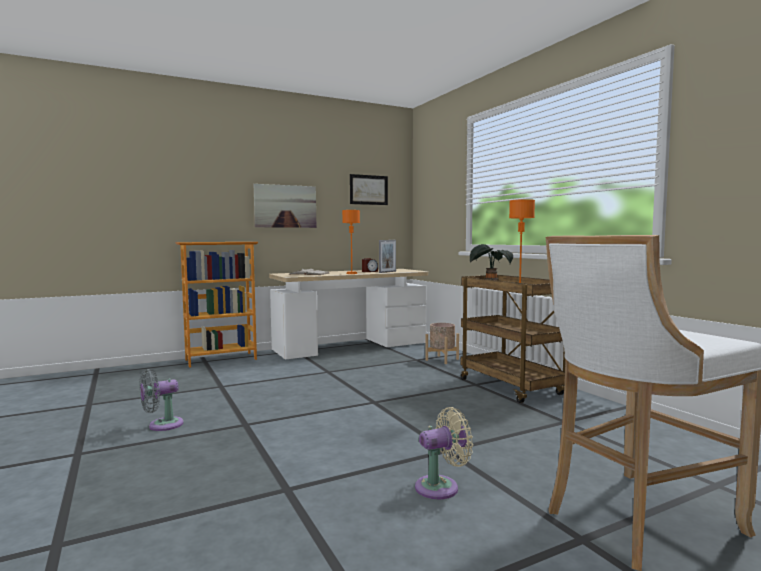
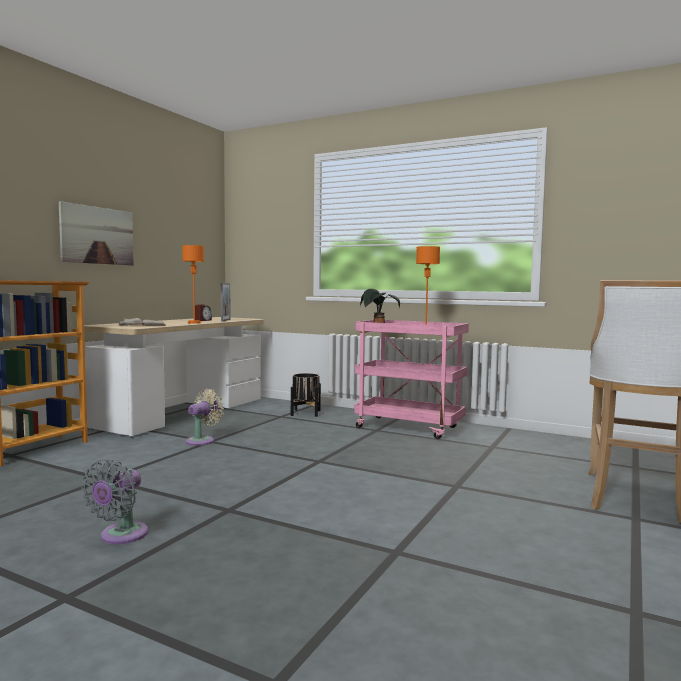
camera: 35 degrees left, 0 degrees up
picture [350,174,388,205] -> none
beige fan [415,407,473,499] -> beige fan moved to [186,389,224,446]
beige planter [425,323,459,364] -> black planter [291,373,321,417]
brown cart [460,275,565,403] -> pink cart [354,320,469,439]

